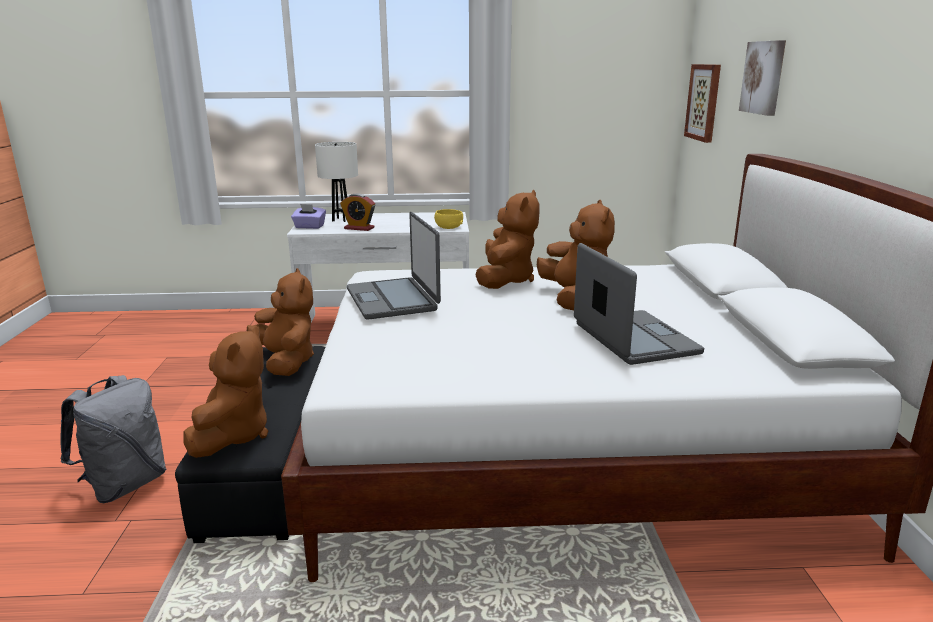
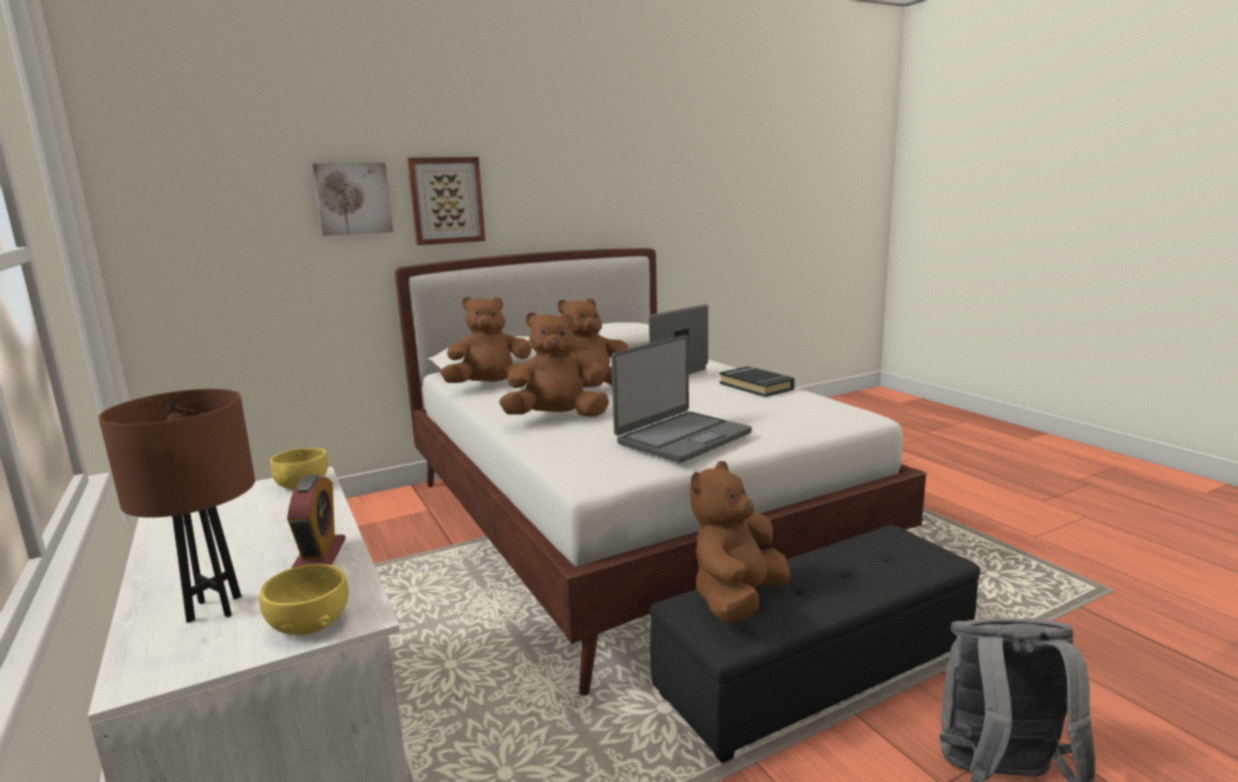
camera: 115 degrees left, 5 degrees down
brown plush toy [183,326,268,458] -> brown plush toy moved to [440,297,532,383]
purple tissue box [291,204,326,229] -> yellow bowl [259,564,349,635]
white table lamp [315,142,358,222] -> brown table lamp [98,389,255,623]
picture [684,64,721,143] -> picture moved to [407,157,485,245]
none -> black book [720,366,795,397]

